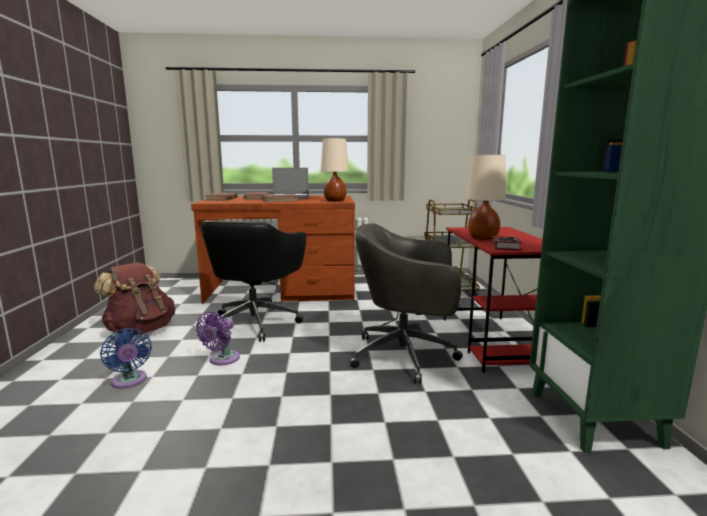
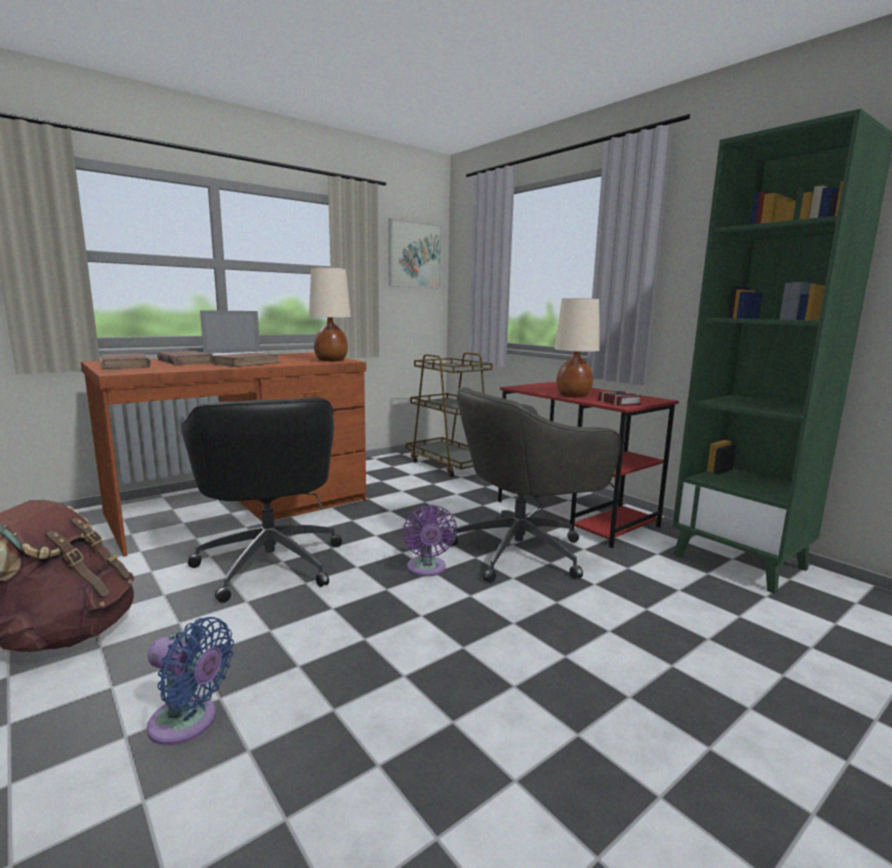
camera: 35 degrees left, 0 degrees up
purple fan [196,312,240,365] -> purple fan moved to [402,505,457,577]
none -> picture [388,218,442,288]

